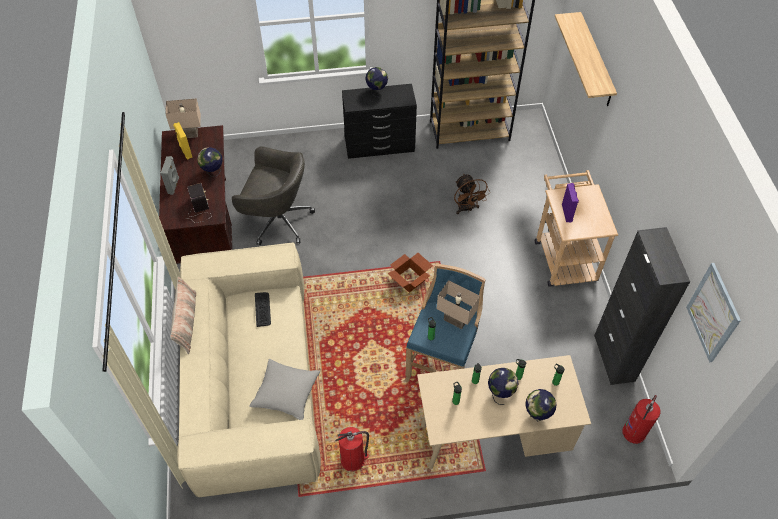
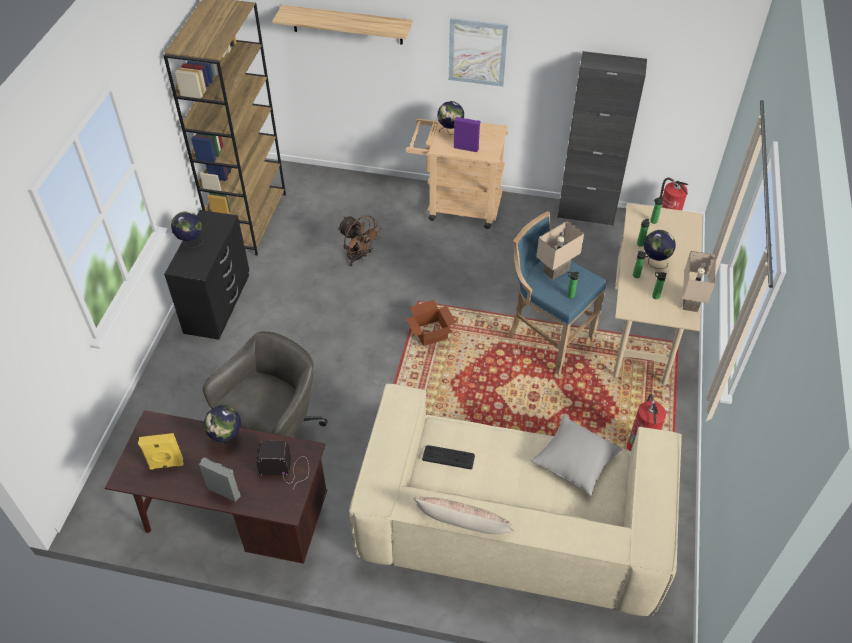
camera: 70 degrees left, 5 degrees down
beige table lamp [165,98,201,138] -> beige table lamp moved to [683,251,716,312]
brown fan [454,173,490,214] -> brown fan turned 45 degrees clockwise [338,215,380,266]
globe [525,389,557,421] -> globe moved to [437,101,464,135]
picture [686,263,741,362] -> picture moved to [449,18,508,87]

